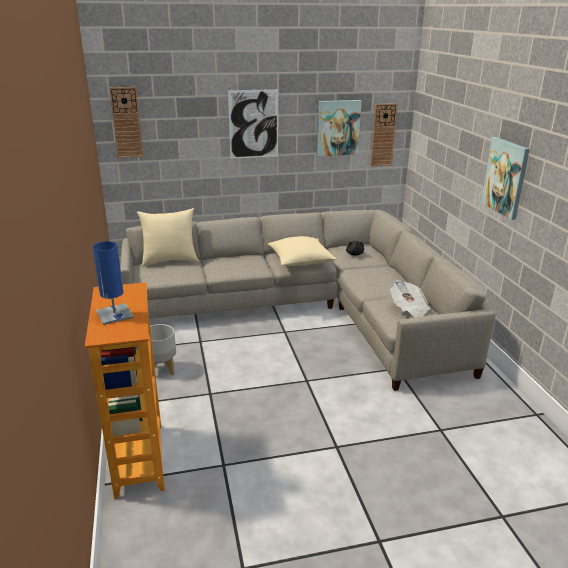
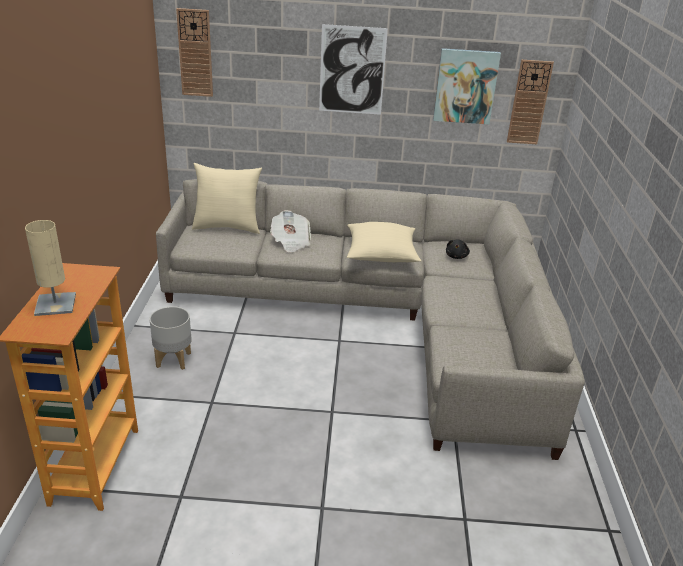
camera: 15 degrees right, 5 degrees up
blue table lamp [93,241,134,325] -> beige table lamp [25,220,76,316]
newspaper [390,280,430,318] -> newspaper moved to [270,210,311,253]
picture [481,137,530,220] -> none

